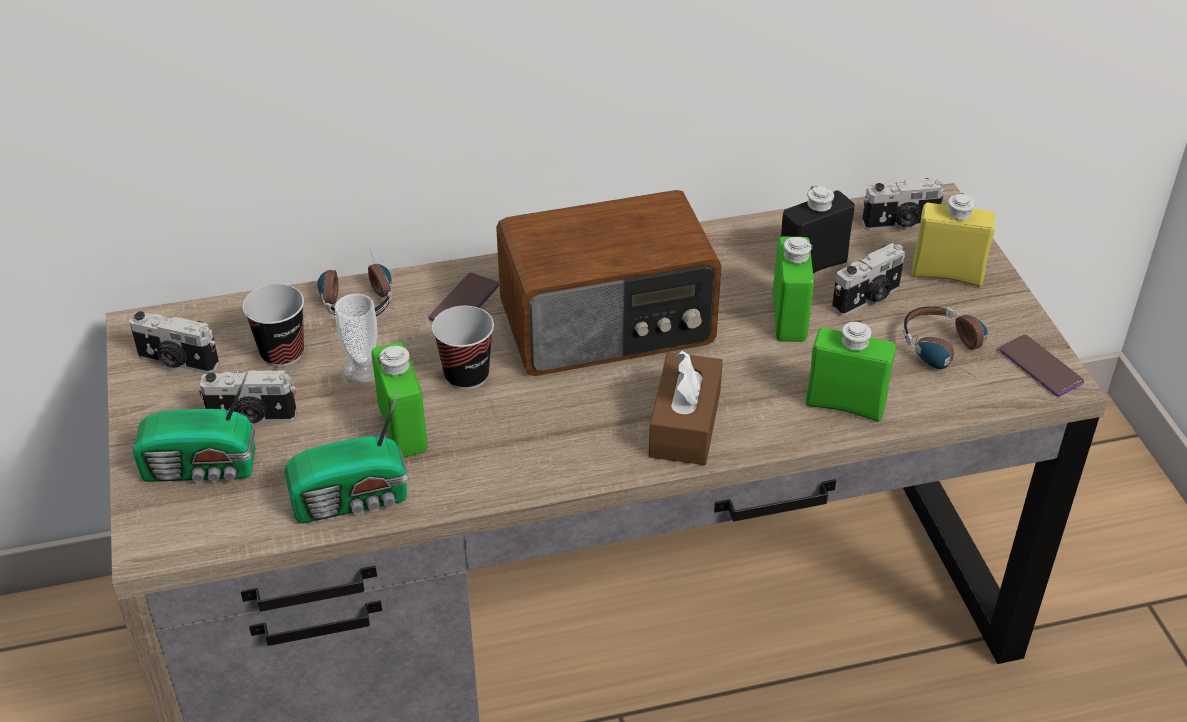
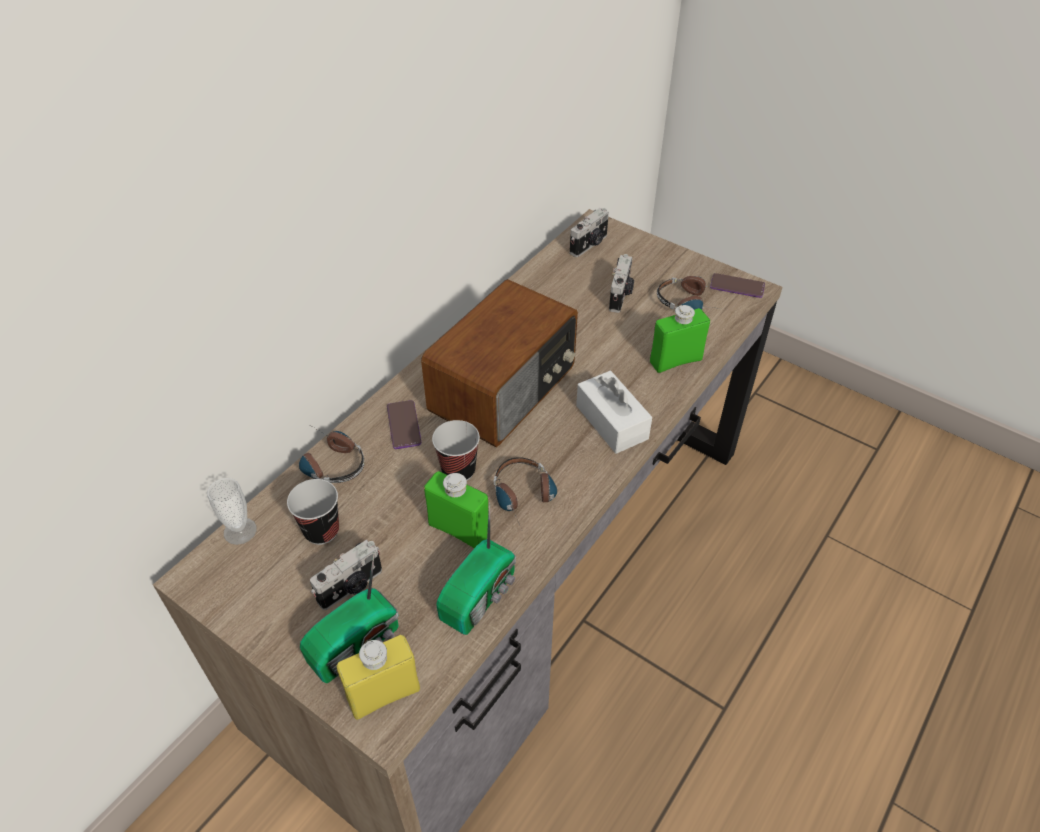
camera: 40 degrees left, 5 degrees up
camera [129,311,219,373] -> none
cup [335,294,378,383] -> cup moved to [207,478,257,545]
brown tissue box [649,350,723,465] -> white tissue box [576,371,652,454]
green bottle [773,236,814,342] -> none
black bottle [781,186,855,273] -> none
yellow bottle [912,193,996,286] -> yellow bottle moved to [337,635,420,720]
none -> headphones [494,457,557,530]

